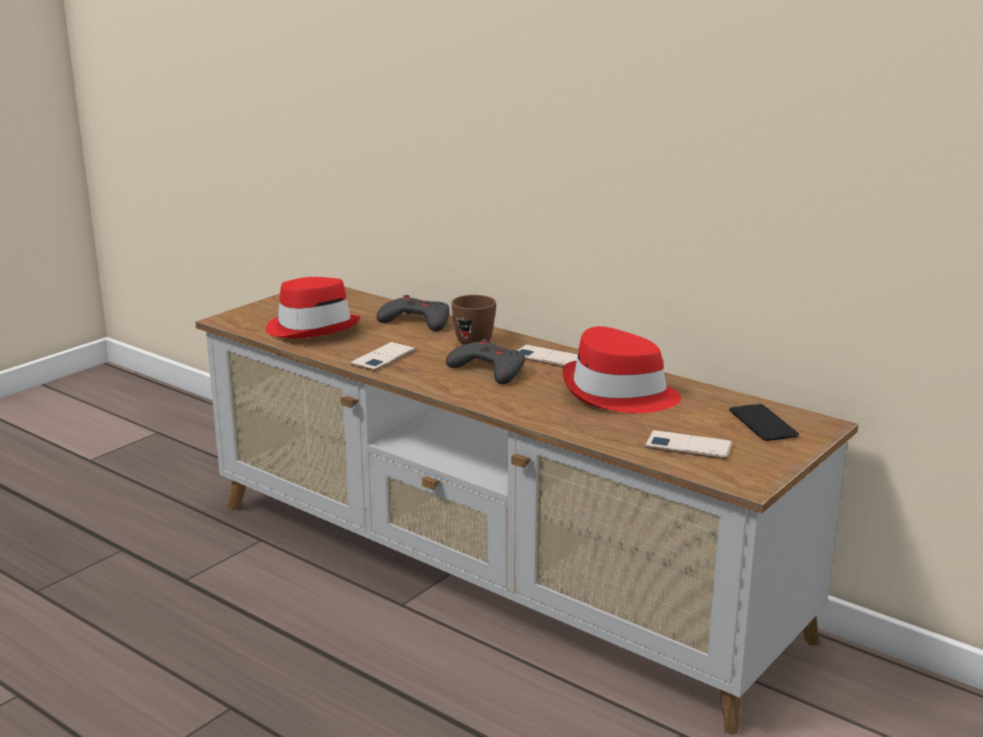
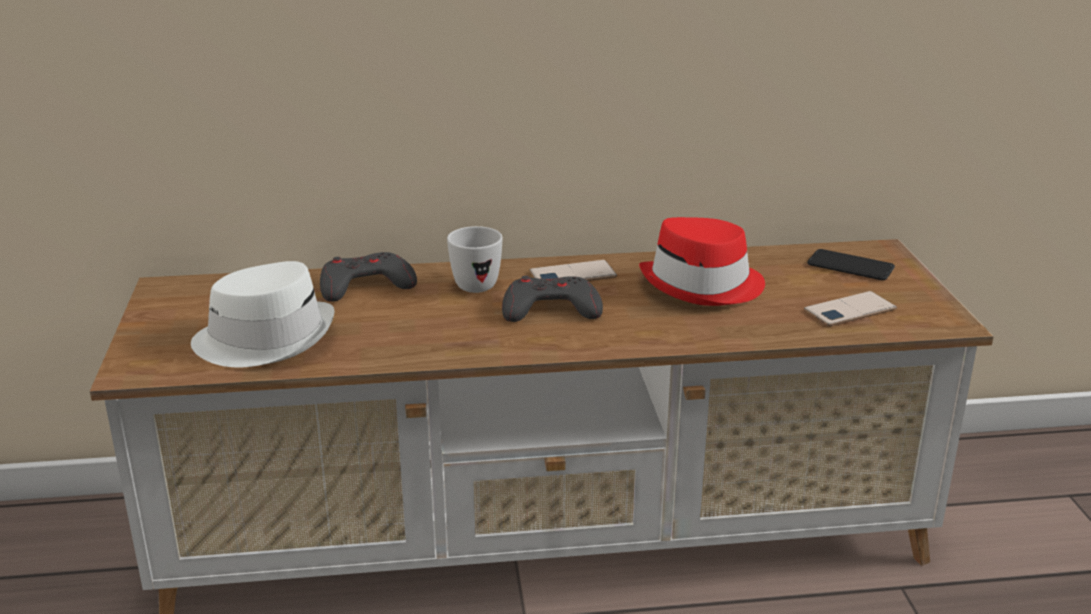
camera: 45 degrees left, 5 degrees up
red hat [266,277,360,339] -> white hat [191,261,334,367]
phone [350,342,416,371] -> none
brown mug [452,295,496,345] -> white mug [447,226,503,293]

